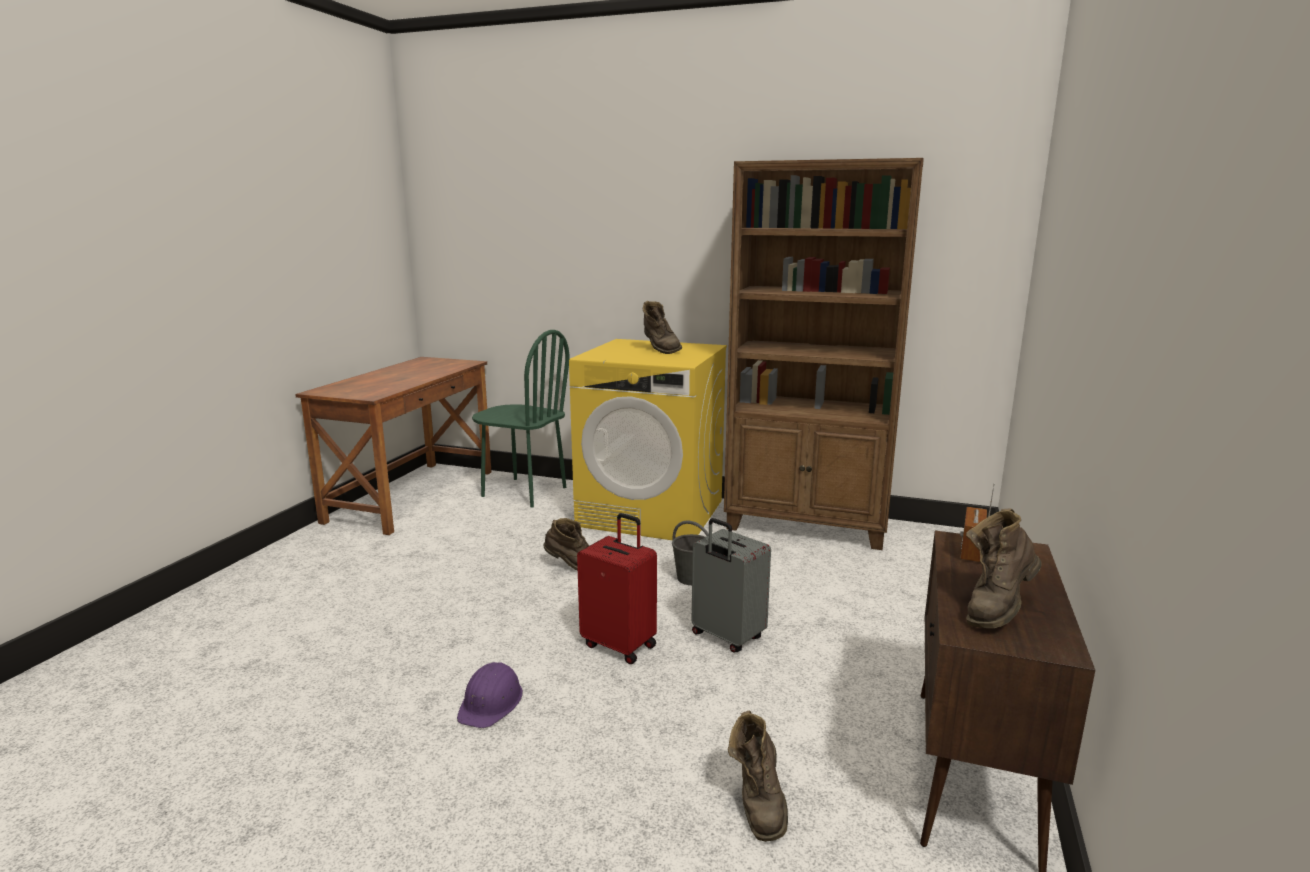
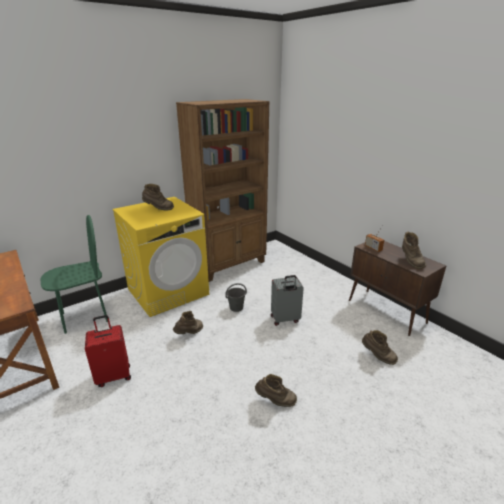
camera: 55 degrees left, 10 degrees up
purple hard hat [457,662,523,728] -> brown boot [255,374,297,407]
red suitcase [577,513,657,664] -> red suitcase moved to [85,315,131,387]

